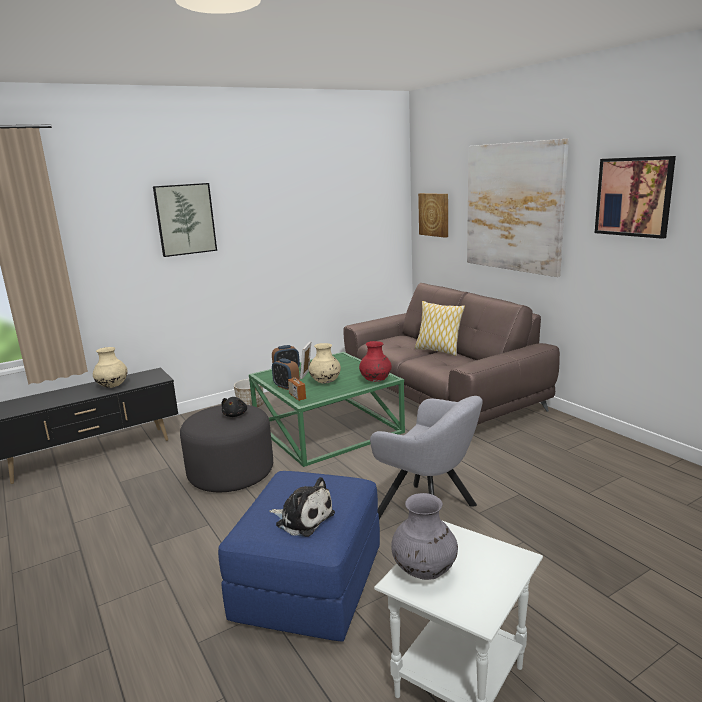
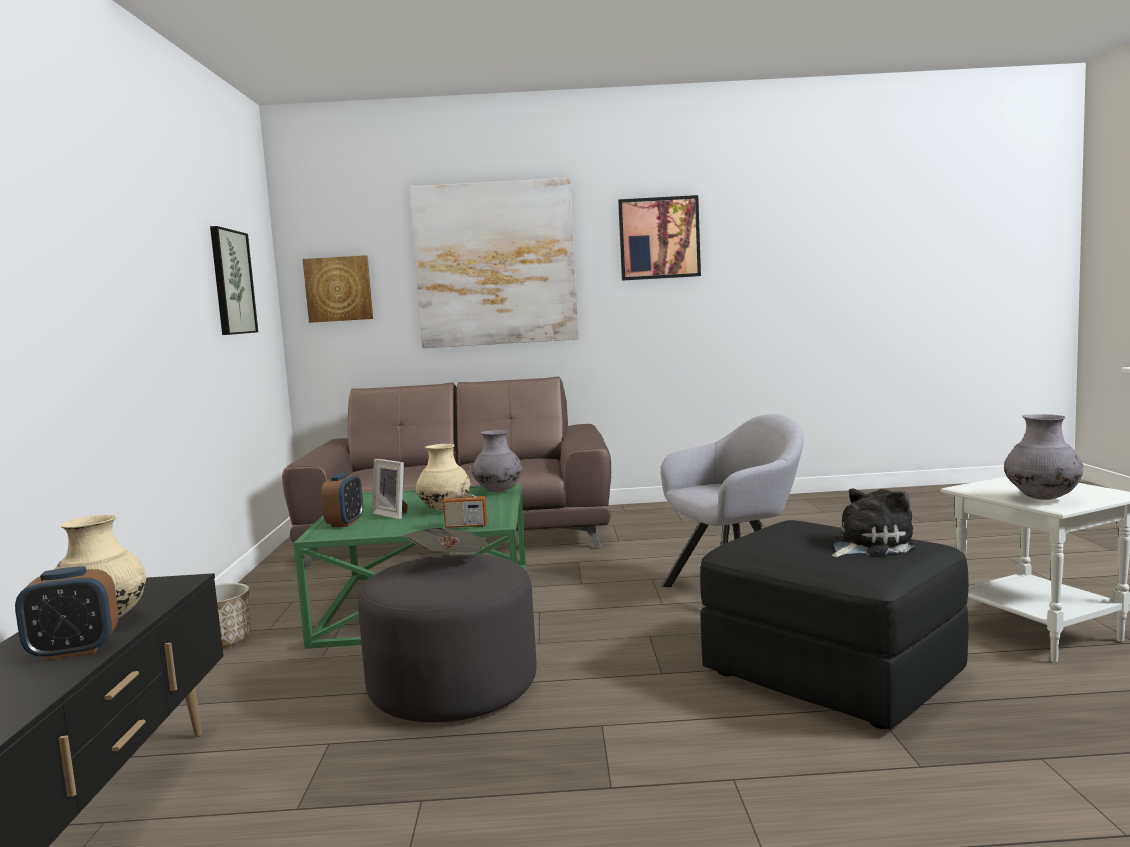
camera: 60 degrees left, 10 degrees down
picture [153,183,217,257] -> picture moved to [210,226,258,335]
blue ottoman [218,471,380,641] -> black ottoman [700,520,968,729]
black plush toy [221,397,247,417] -> newspaper [402,528,489,553]
alarm clock [272,358,300,390] -> alarm clock moved to [15,566,118,661]
red vase [359,341,392,382] -> grey vase [472,430,522,492]
pillow [415,301,465,356] -> none

